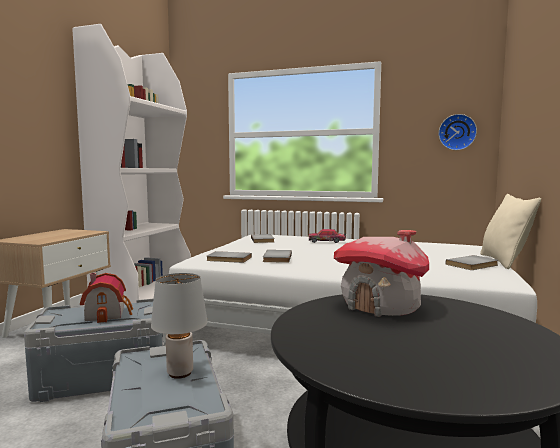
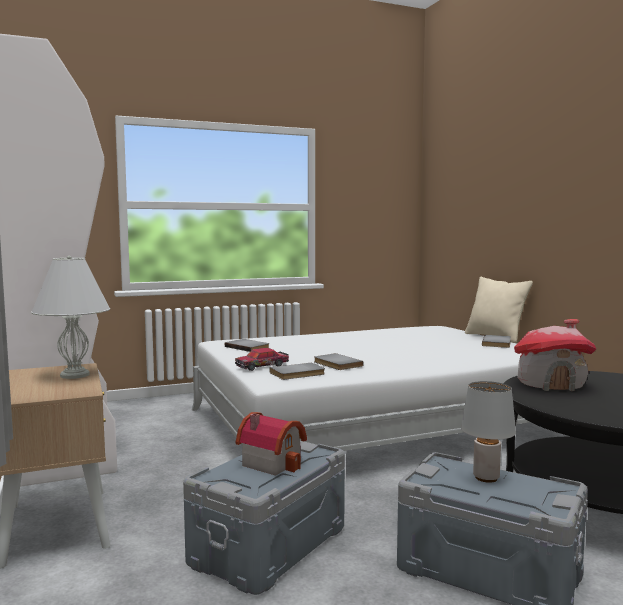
camera: 40 degrees left, 0 degrees up
toy car [309,229,346,243] -> toy car moved to [235,348,289,371]
wall clock [438,114,477,150] -> none
none -> white table lamp [31,256,110,379]

